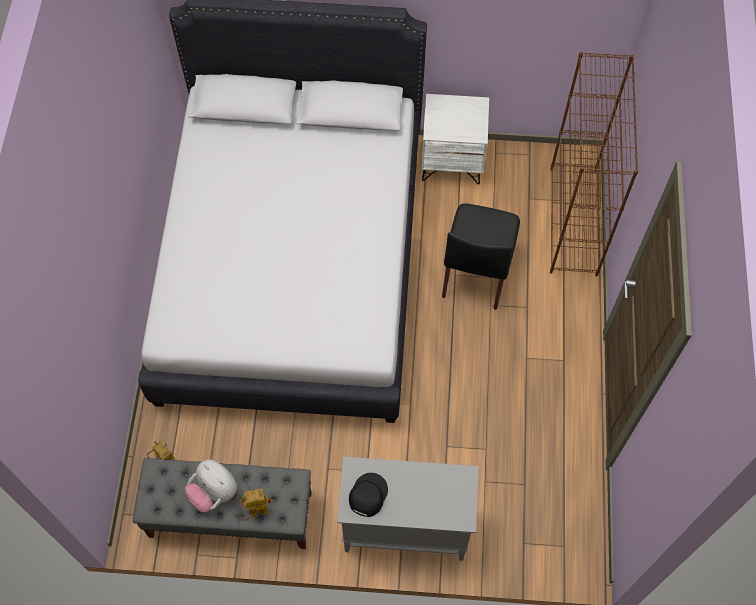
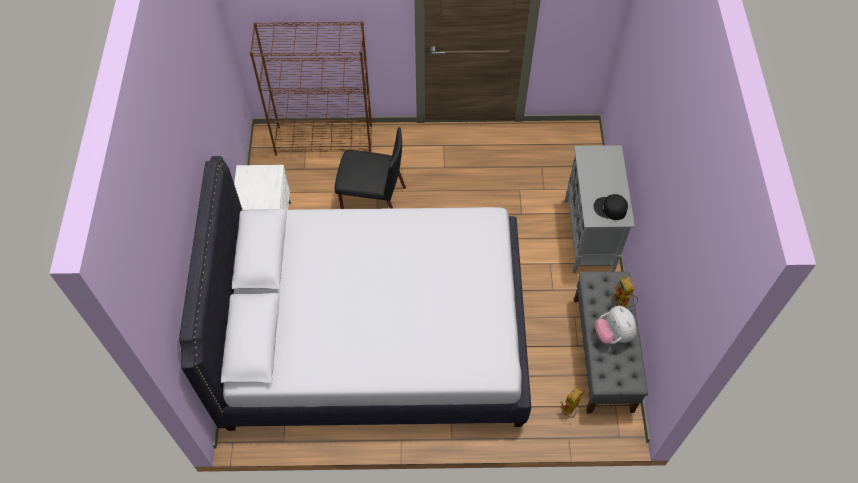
camera: 95 degrees left, 5 degrees down
plush toy [185,459,237,513] -> plush toy turned 120 degrees clockwise [595,306,637,344]

